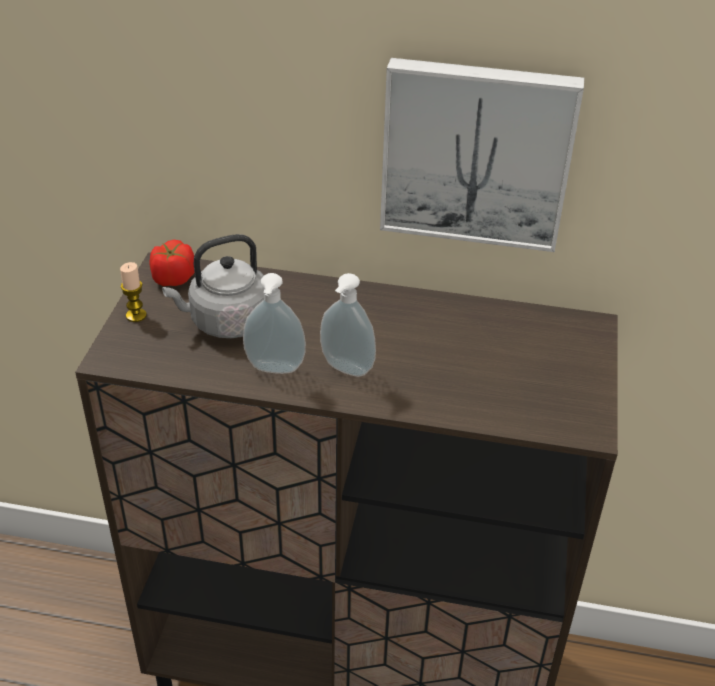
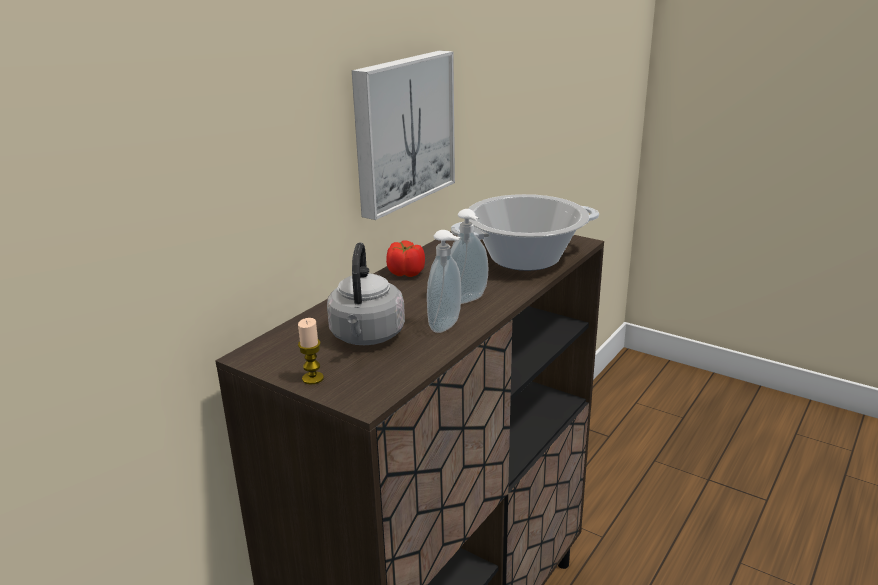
camera: 65 degrees left, 15 degrees down
tomato [149,240,194,286] -> tomato moved to [386,240,425,277]
none -> cooking pot [451,194,599,271]

